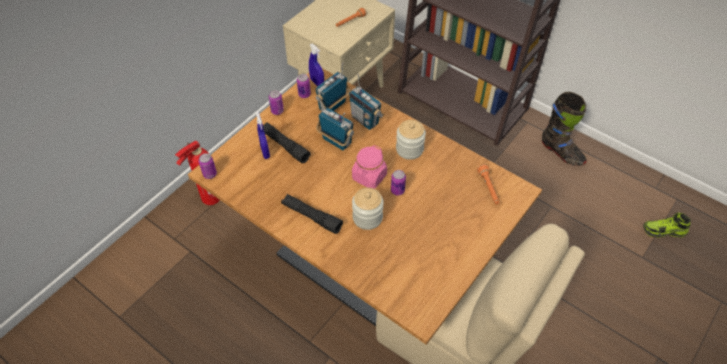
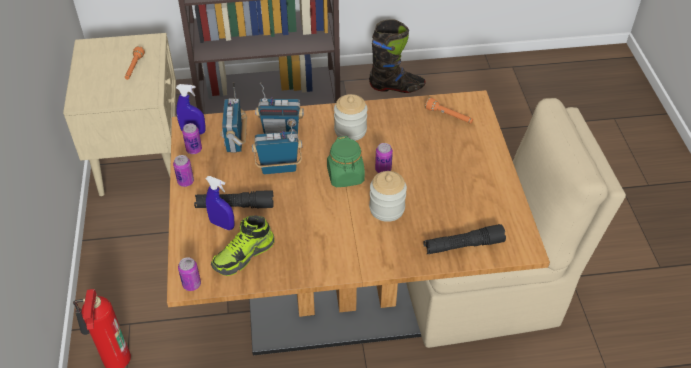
camera: 45 degrees left, 5 degrees down
black flashlight [281,194,343,234] -> black flashlight moved to [423,224,506,254]
pink jar [352,145,387,189] -> green jar [327,136,365,187]
shoe [643,213,691,237] -> shoe moved to [211,215,275,276]

